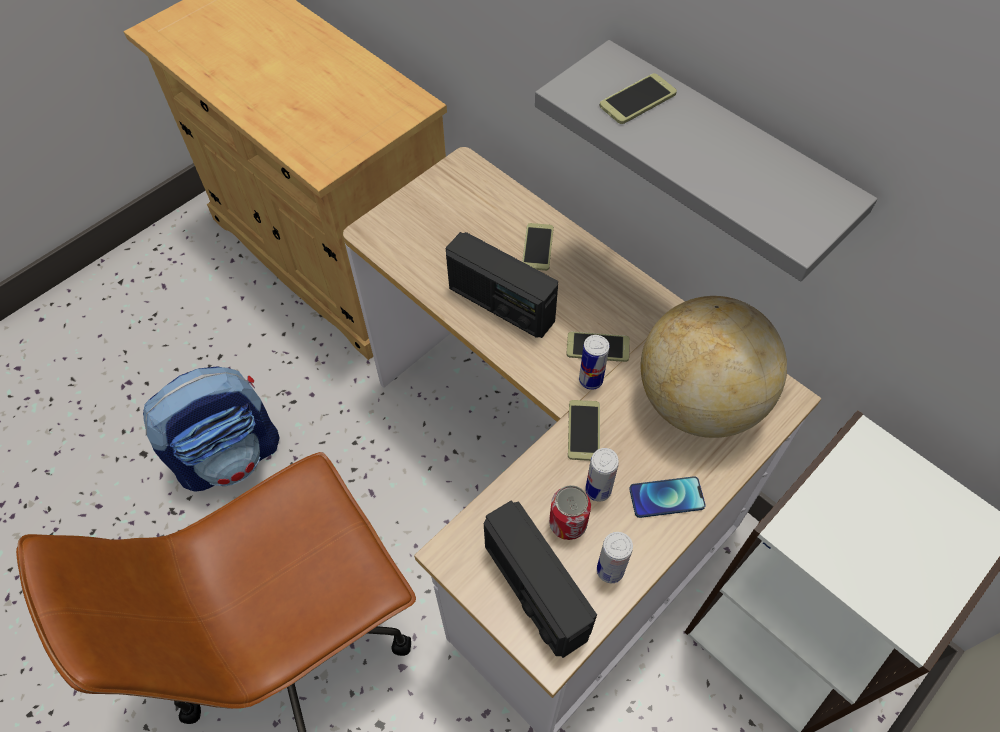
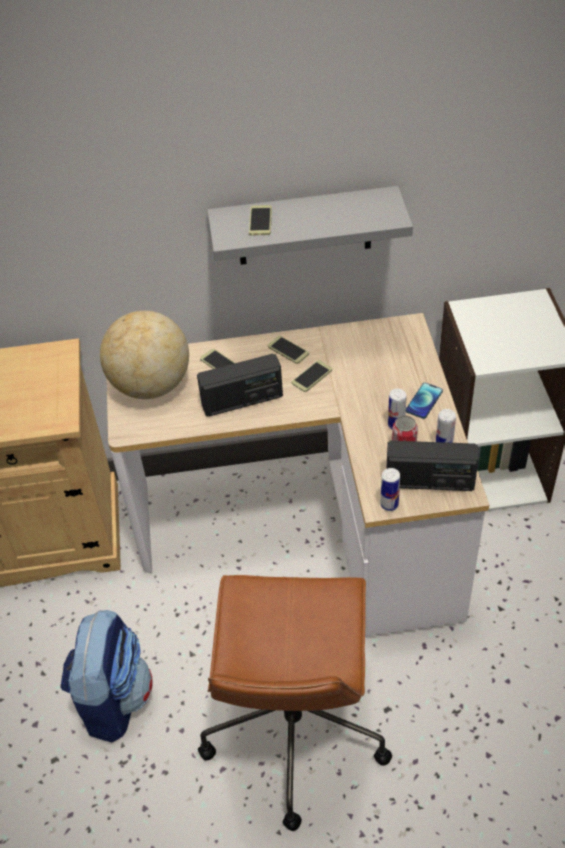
camera: 50 degrees left, 10 degrees down
phone [568,400,600,461] -> phone moved to [268,336,309,364]
can [579,335,610,390] -> can moved to [380,468,400,511]
globe [640,296,787,438] -> globe moved to [100,310,189,399]

